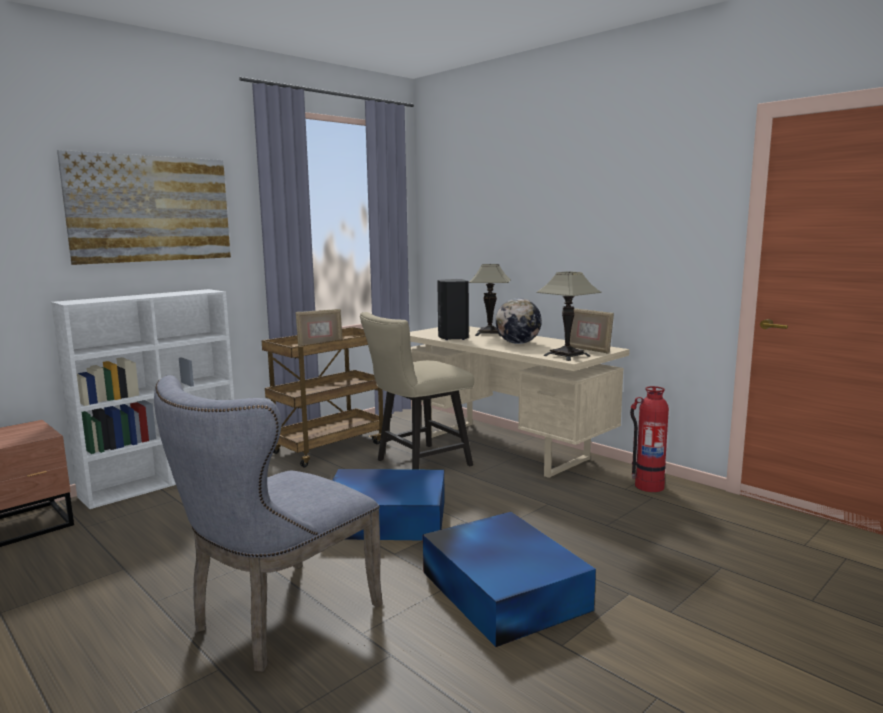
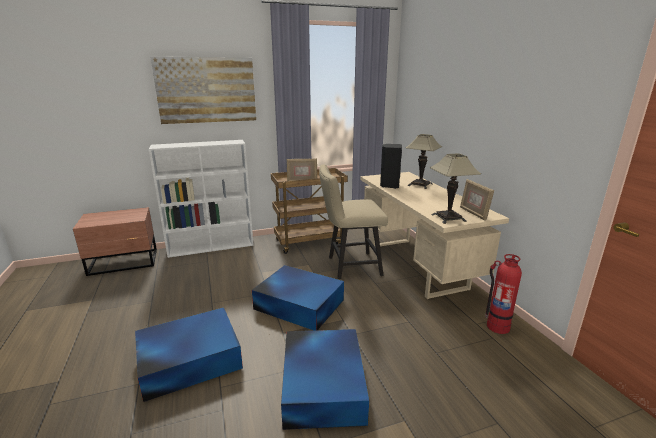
camera: 25 degrees right, 10 degrees up
grey chair [154,375,383,672] -> blue storage box [135,308,243,402]
globe [496,298,542,344] -> none

